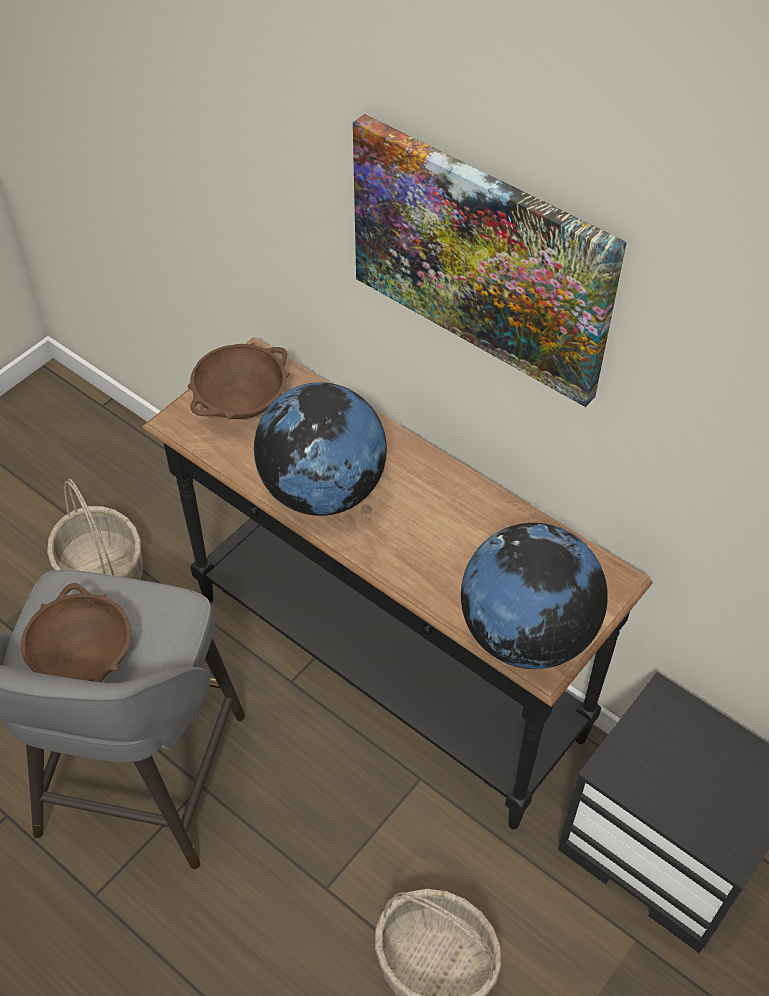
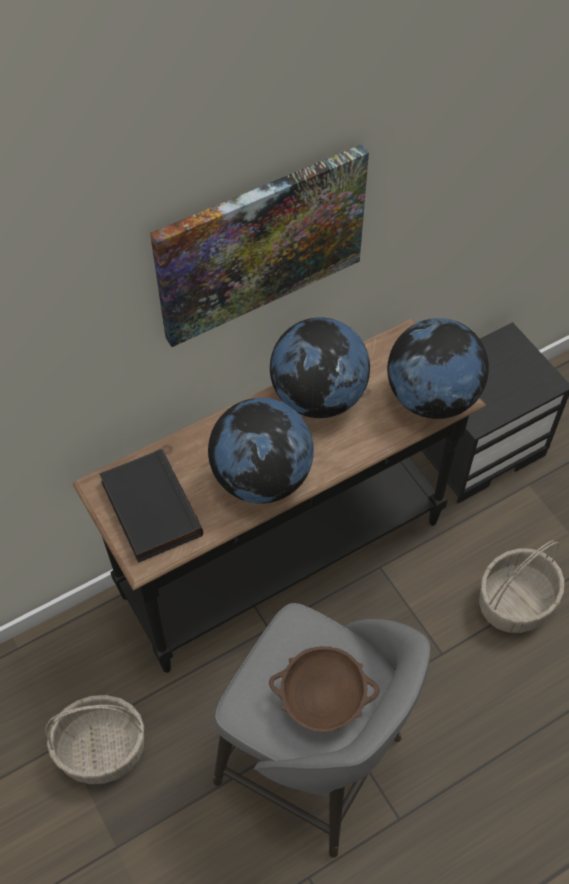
camera: 70 degrees left, 5 degrees up
brown bowl [187,343,290,420] -> black book [99,449,203,563]
none -> globe [270,317,370,418]

